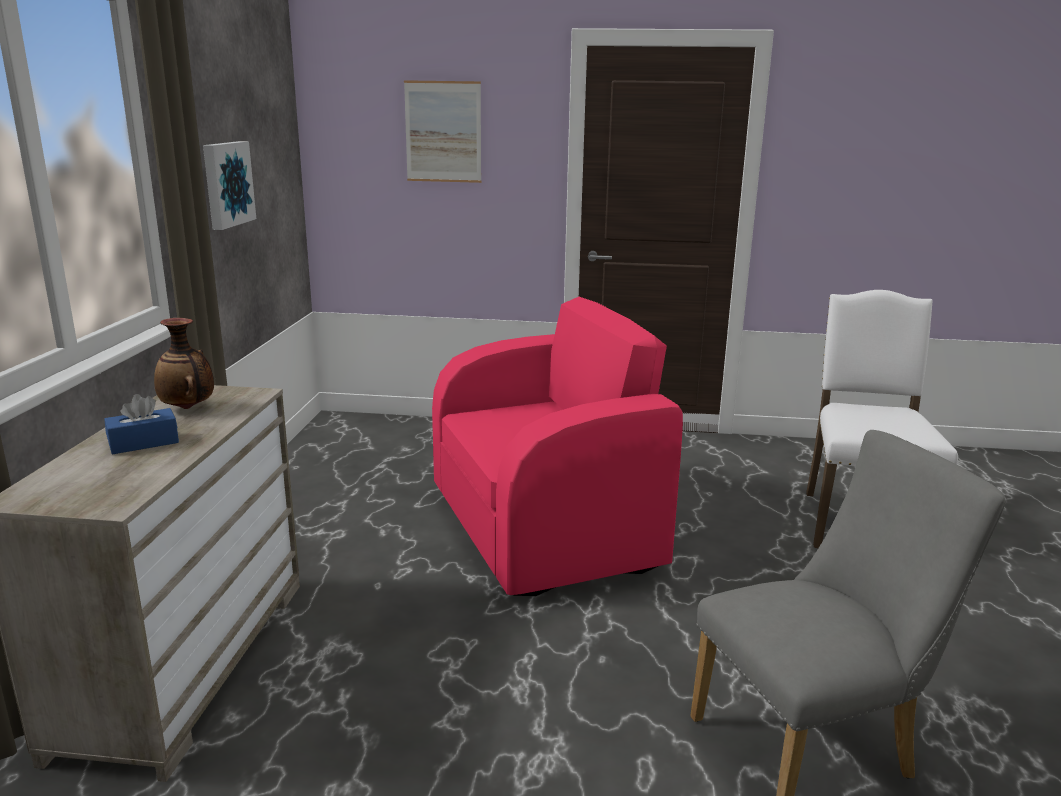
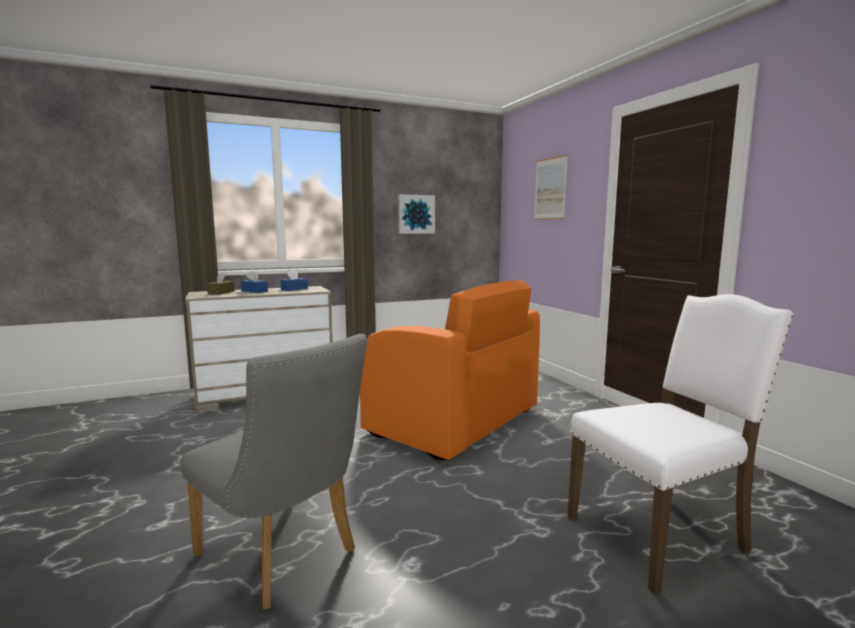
camera: 60 degrees right, 10 degrees down
vase [154,318,214,409] -> blue tissue box [280,269,308,291]
pink armchair [432,297,683,596] -> orange armchair [360,280,540,460]
none -> brown tissue box [207,272,235,295]

